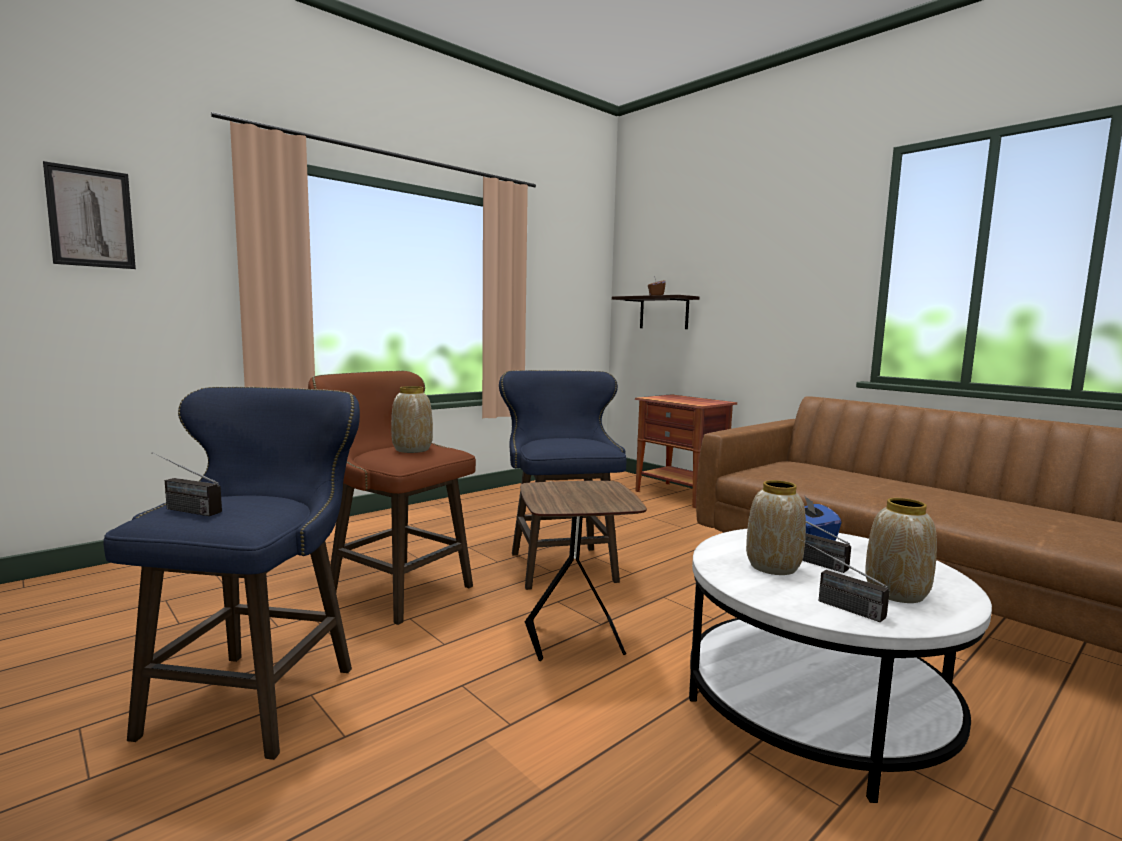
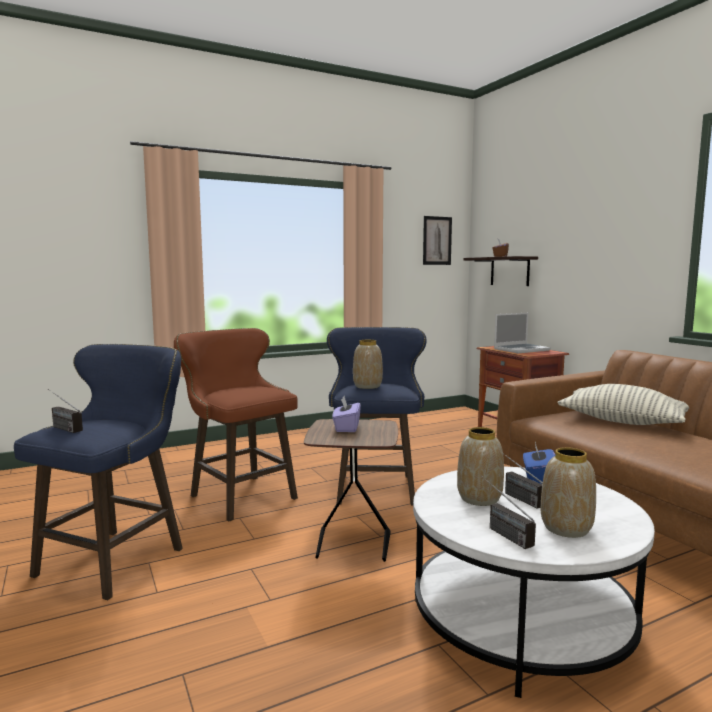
camera: 15 degrees right, 0 degrees up
picture [43,161,136,269] -> picture moved to [423,216,452,265]
vase [391,386,433,453] -> vase moved to [353,340,383,389]
none -> purple tissue box [332,396,361,432]
none -> laptop [494,313,551,353]
none -> pillow [557,384,689,425]

